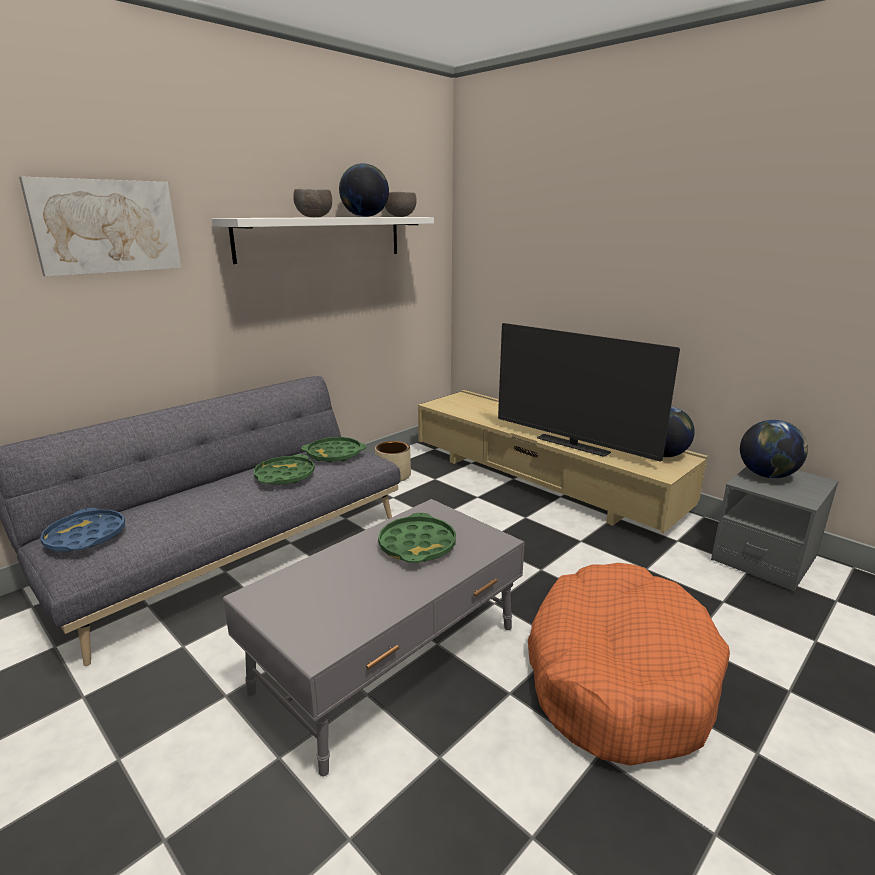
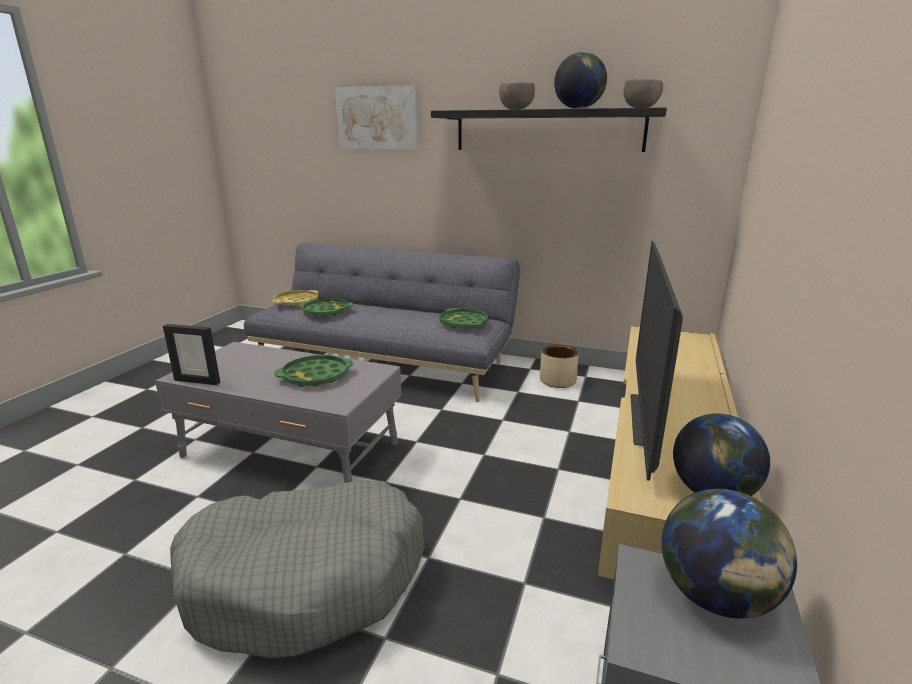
camera: 65 degrees right, 0 degrees up
blue tray [40,508,125,551] -> yellow tray [272,290,319,307]
white shelf [212,217,434,264] -> black shelf [431,107,667,152]
green tray [254,454,315,485] -> green tray moved to [298,298,354,317]
orange dog bed [528,563,730,766] -> grey dog bed [170,480,425,659]
none -> picture frame [163,324,220,385]

